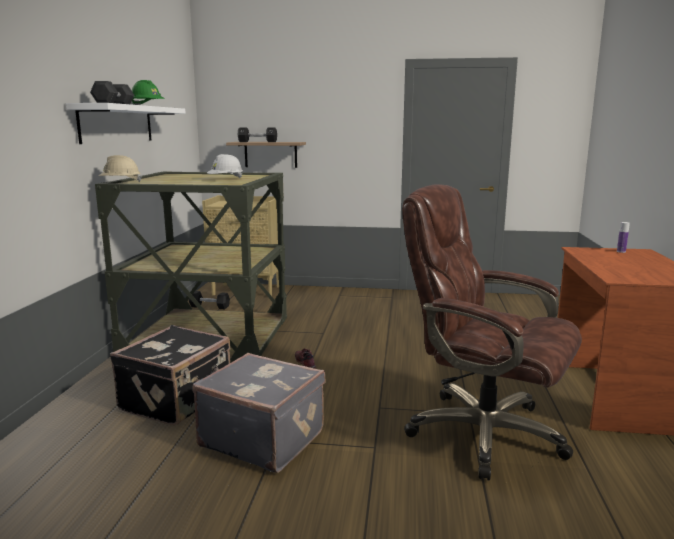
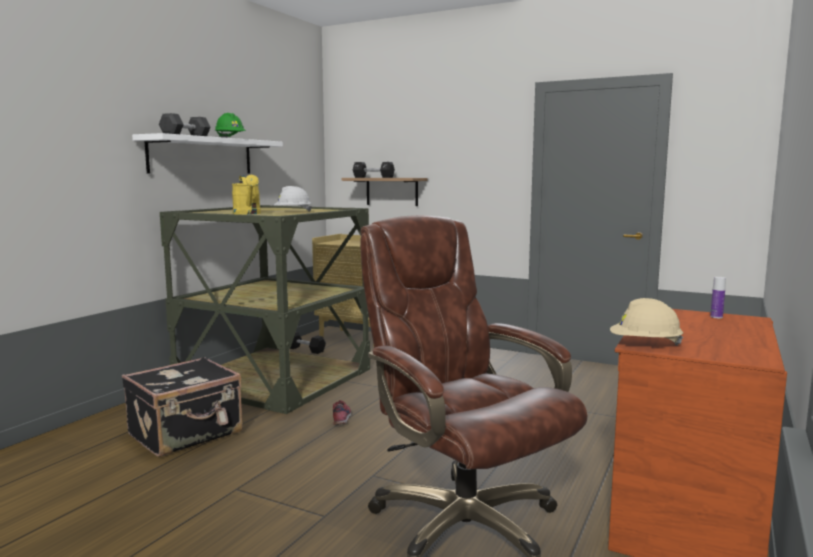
camera: 20 degrees right, 5 degrees down
beige hard hat [99,155,142,182] -> beige hard hat moved to [610,298,683,345]
grey suitcase [193,353,326,473] -> none
none -> yellow watering can [232,175,261,215]

